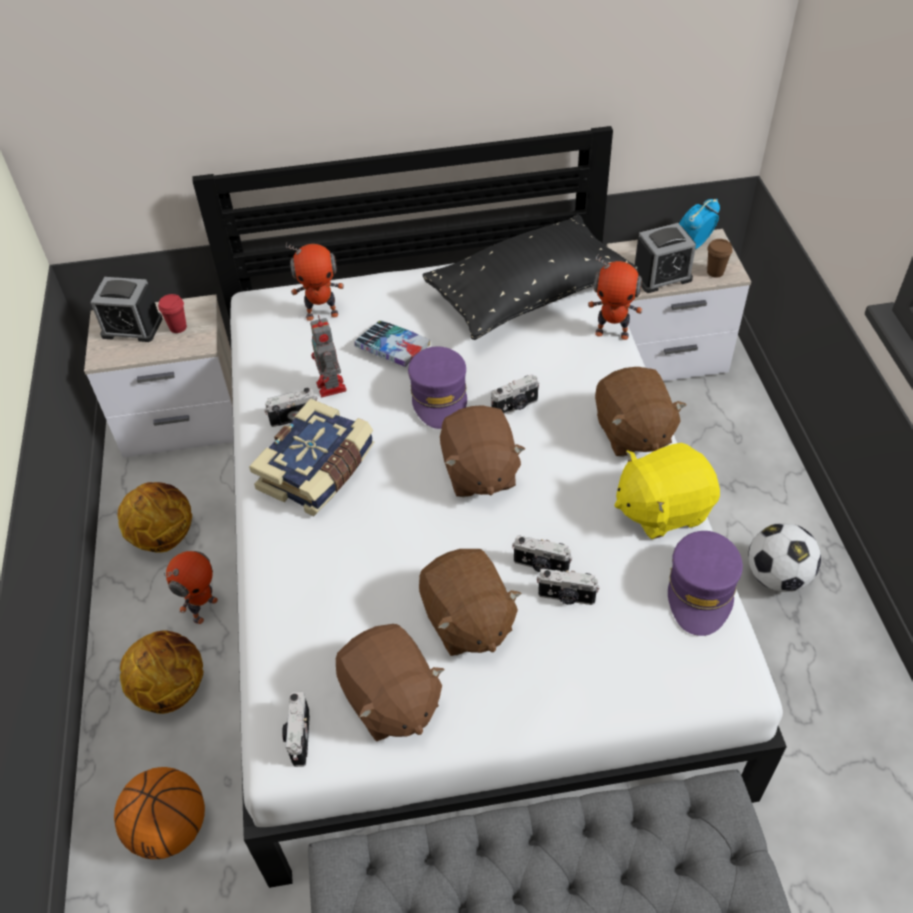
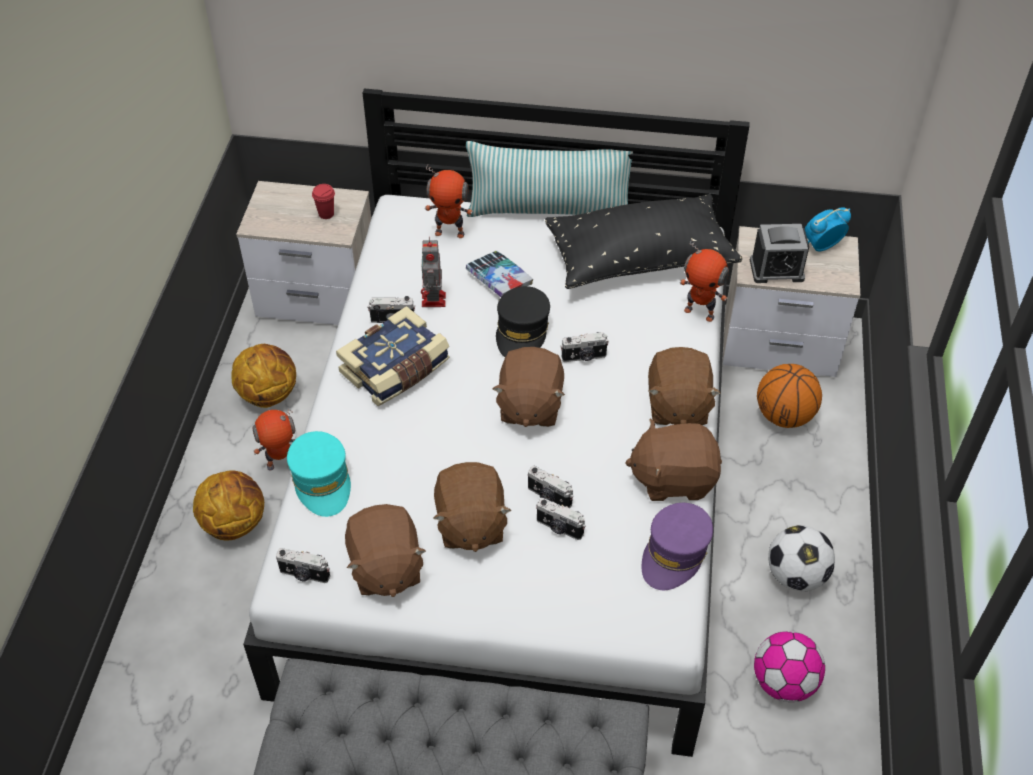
camera: 15 degrees right, 0 degrees up
alarm clock [90,277,163,342] -> none
basketball [114,767,205,859] -> basketball moved to [757,364,822,428]
toy robot [164,551,218,624] -> toy robot turned 150 degrees counterclockwise [252,410,296,471]
camera [282,692,310,767] -> camera turned 90 degrees counterclockwise [276,548,330,583]
purple cap [408,346,467,429] -> black cap [496,286,550,357]
yellow plush toy [615,443,720,539] -> brown plush toy [625,418,722,501]
brown cup [707,239,733,278] -> none
none -> turquoise cap [287,431,351,517]
none -> pillow [466,141,633,217]
none -> football [754,631,825,702]

